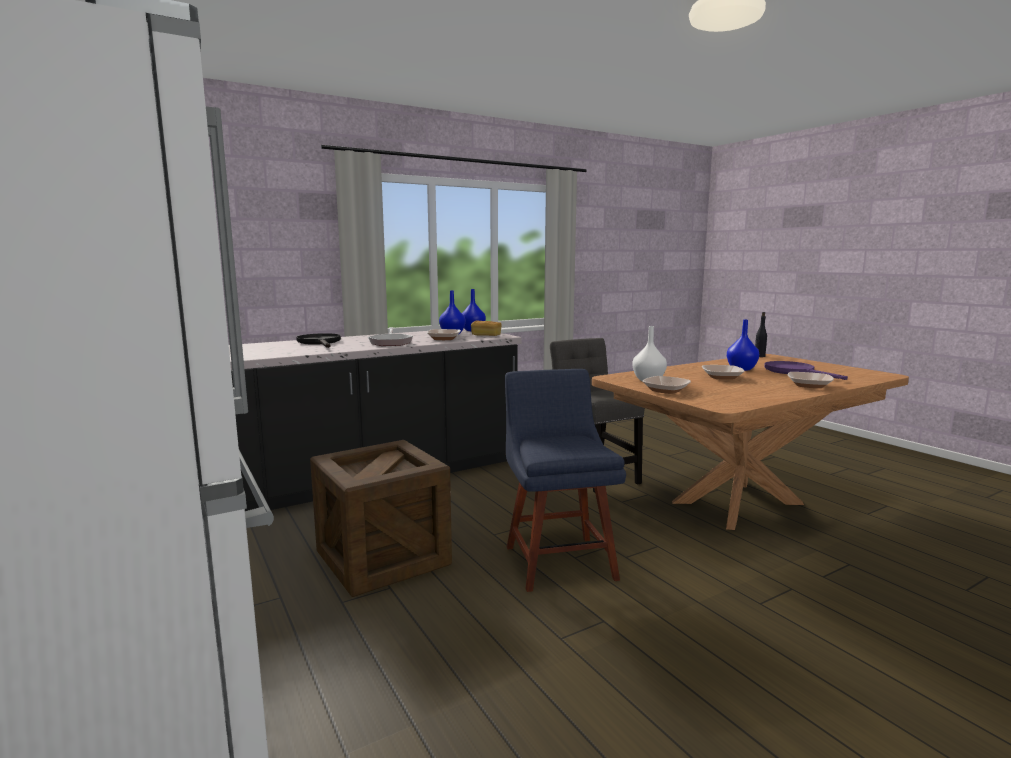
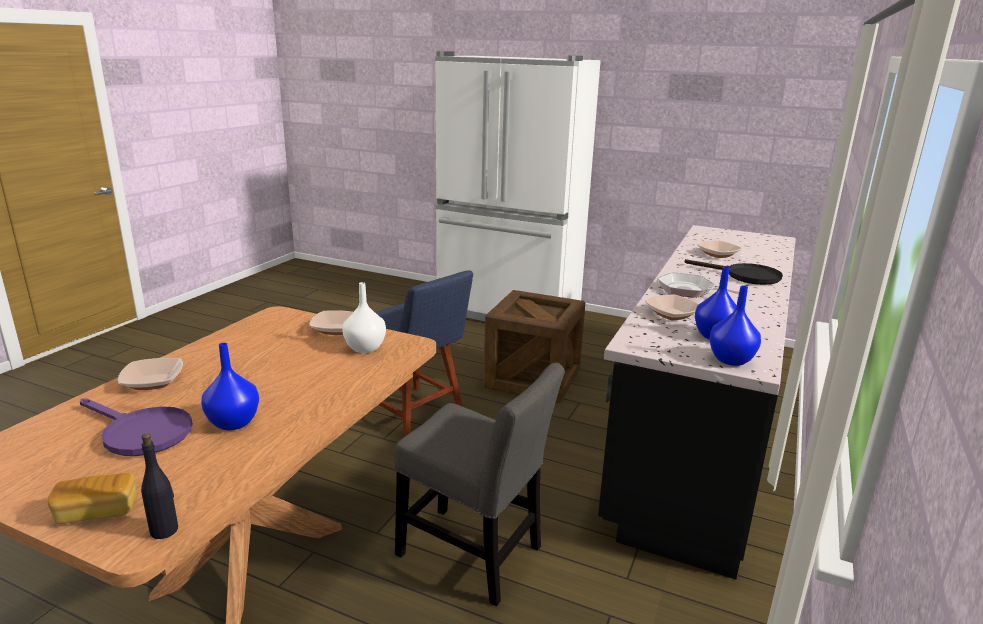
camera: 145 degrees right, 10 degrees up
bread [471,320,502,336] -> bread moved to [48,473,136,524]
bowl [702,365,745,380] -> bowl moved to [697,240,742,258]

